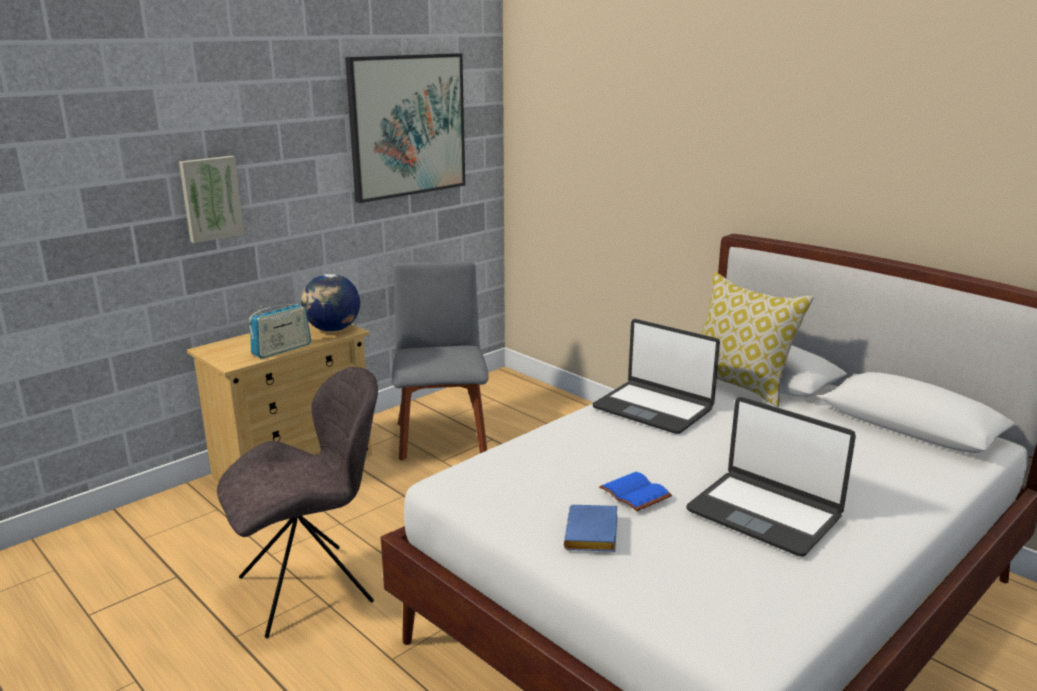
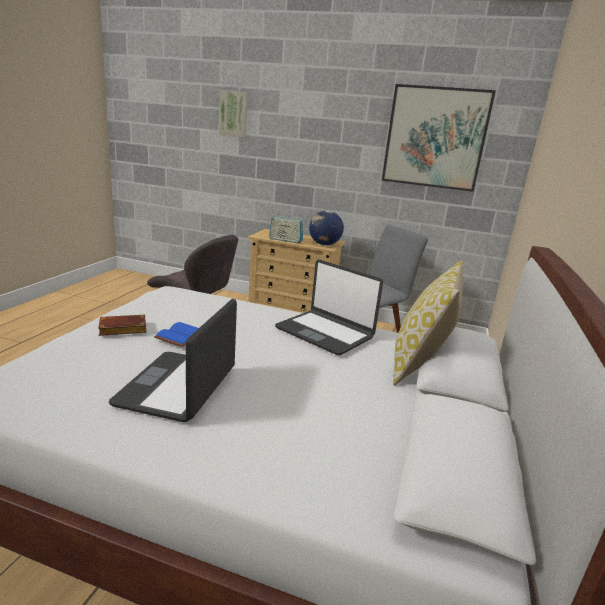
camera: 60 degrees right, 0 degrees up
picture [179,156,244,243] -> picture moved to [219,90,248,137]
blue book [564,505,618,552] -> brown book [98,315,146,336]
laptop [592,319,720,434] -> laptop turned 60 degrees counterclockwise [275,259,383,355]

